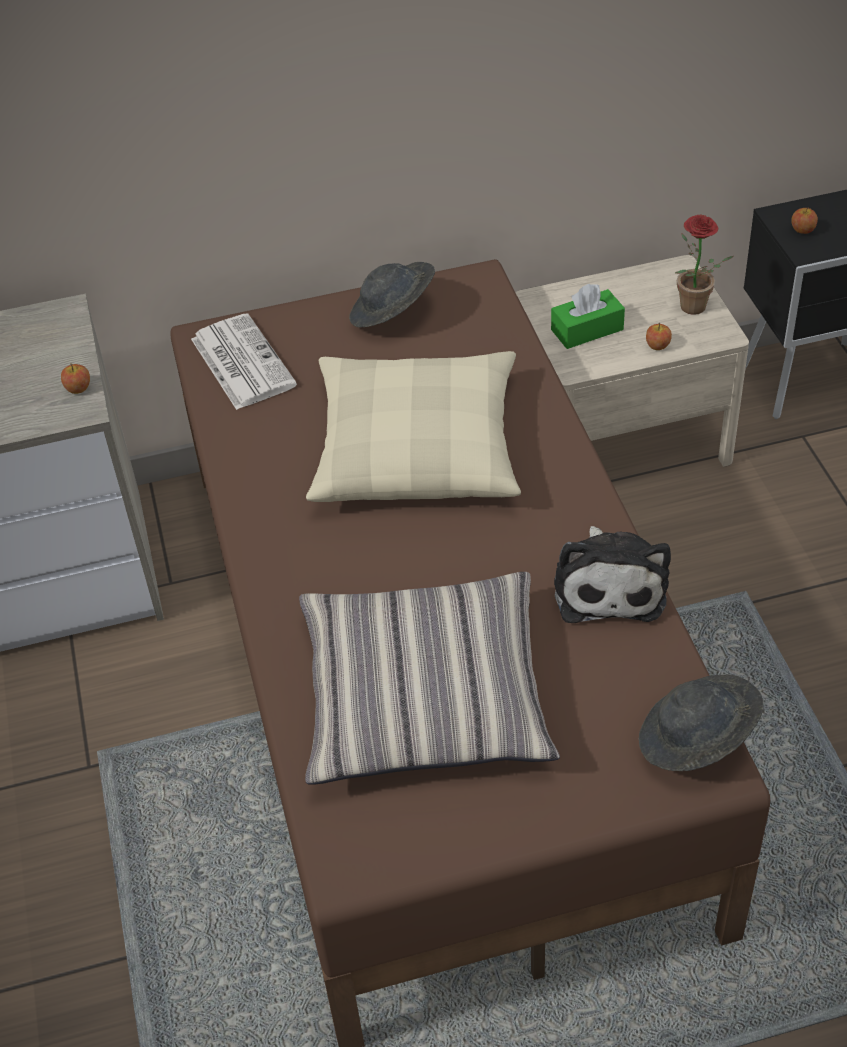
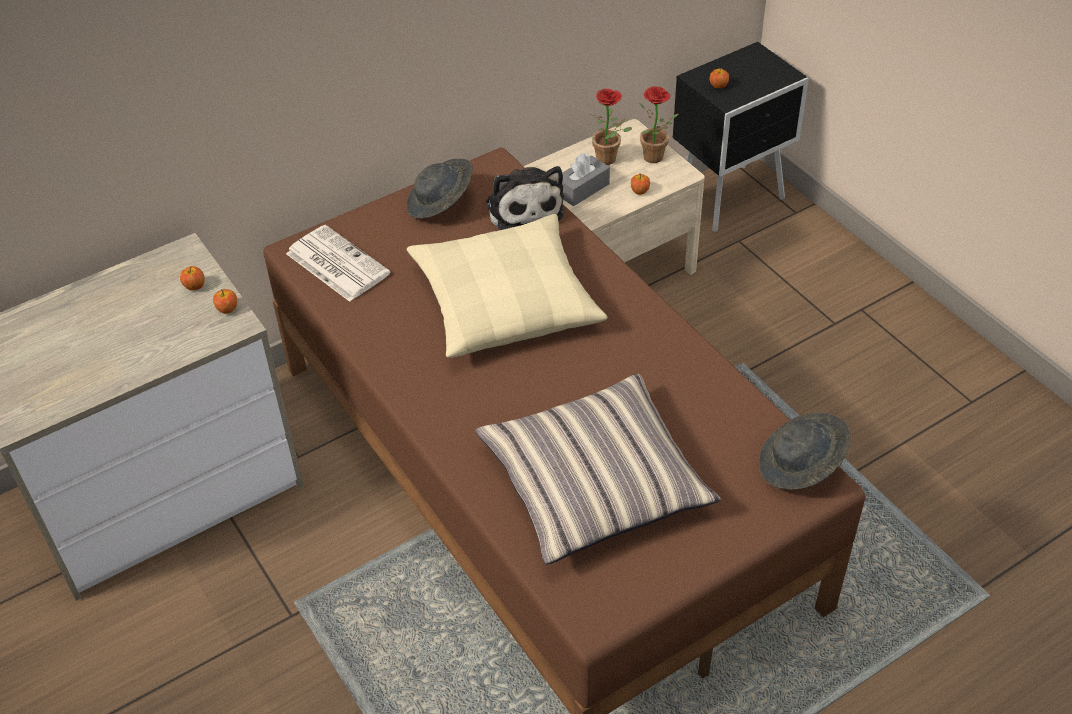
camera: 20 degrees left, 0 degrees up
green tissue box [551,284,625,349] -> grey tissue box [562,153,610,206]
plush toy [554,526,671,623] -> plush toy moved to [486,166,564,230]
none -> apple [180,266,205,290]
none -> potted plant [588,89,632,165]

